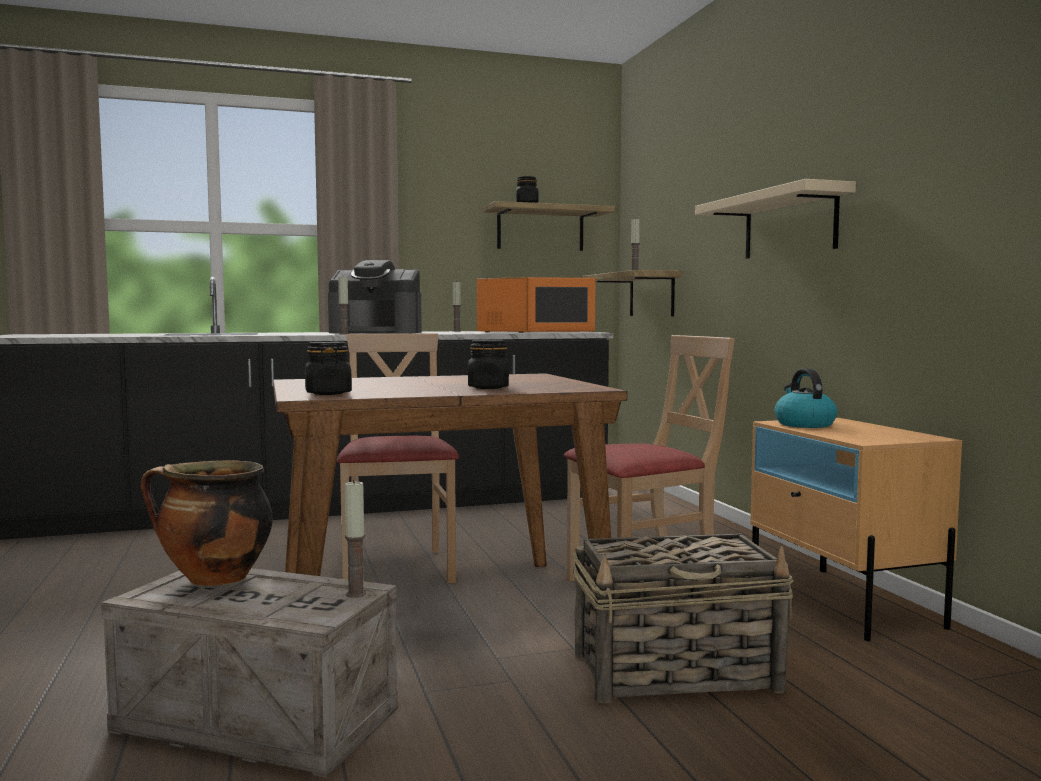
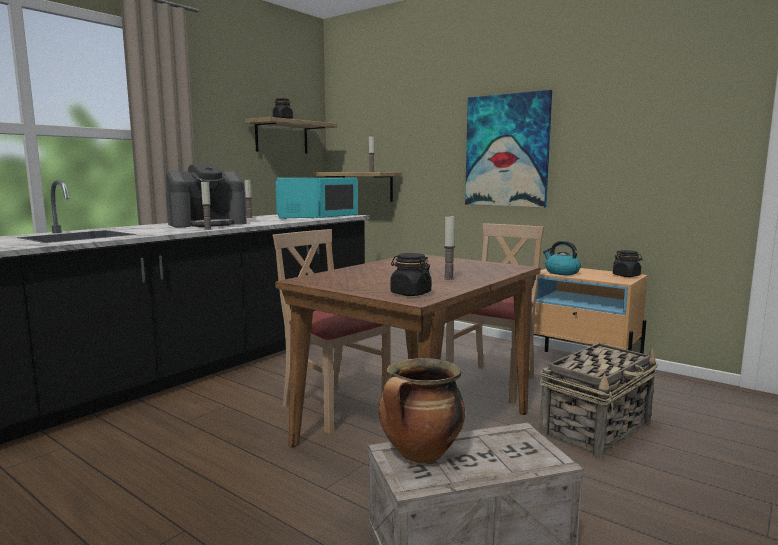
camera: 35 degrees left, 5 degrees up
candle [345,480,366,598] -> candle moved to [443,216,455,280]
black jar [468,340,509,389] -> black jar moved to [613,250,643,277]
orange microwave [477,277,595,333] -> turquoise microwave [275,177,358,219]
beige shelf [695,179,856,259] -> picture [465,90,552,208]

